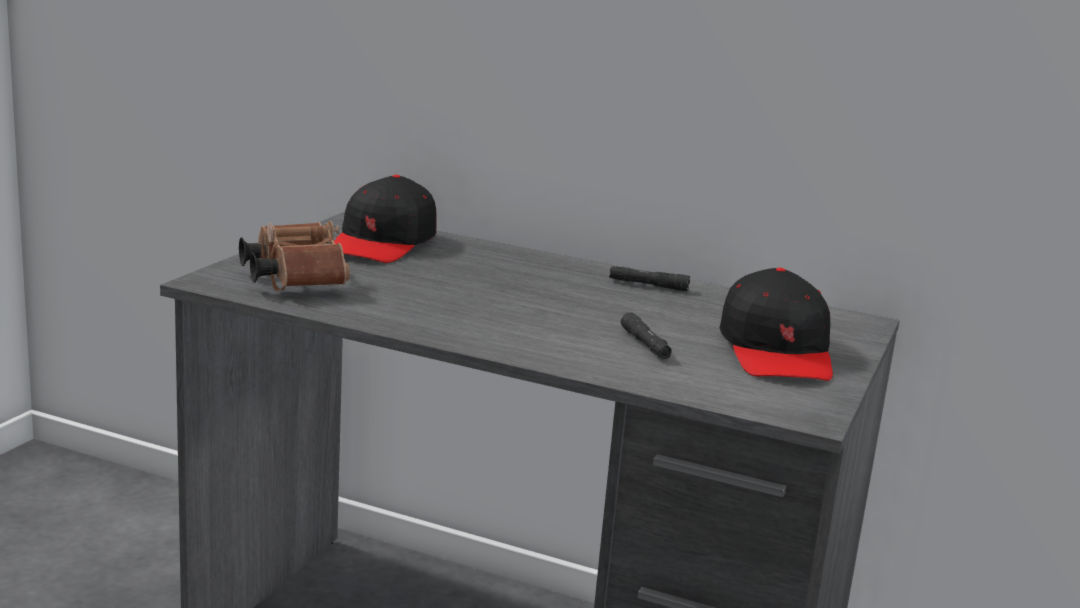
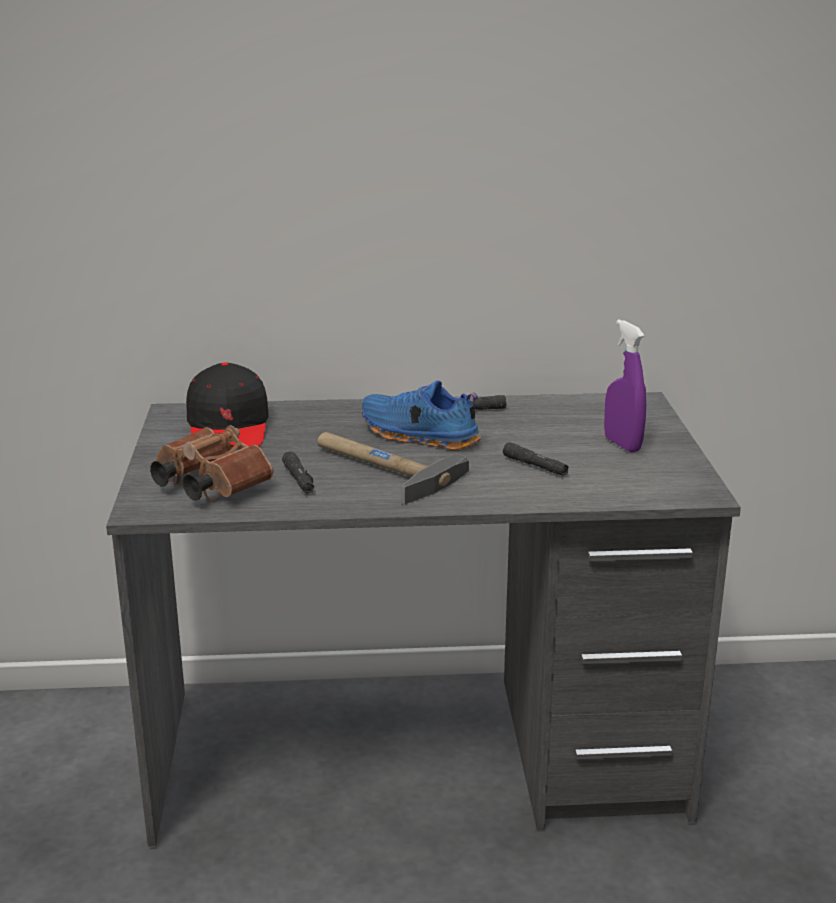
camera: 25 degrees left, 5 degrees up
black cap [719,268,833,381] -> purple spray bottle [604,319,646,452]
none -> black flashlight [282,452,314,494]
none -> hammer [317,432,469,505]
none -> blue shoe [361,380,481,450]

